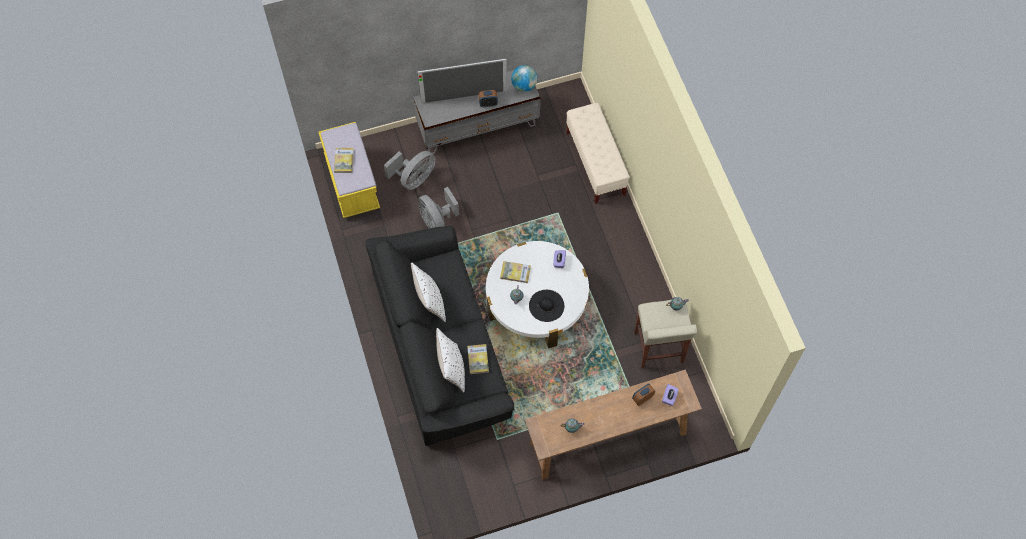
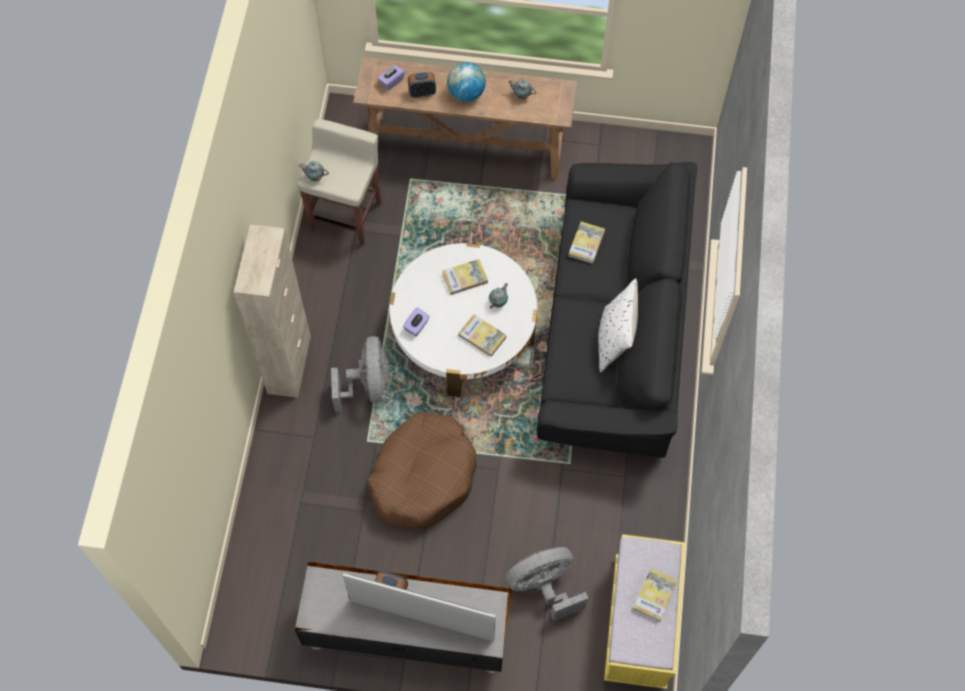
camera: 155 degrees left, 0 degrees up
grey fan [418,187,459,228] -> grey fan moved to [331,336,389,412]
white pillow [436,328,465,393] -> none
globe [511,65,538,92] -> globe moved to [447,62,486,102]
black hat [529,290,564,322] -> book [442,259,488,295]
beige bench [566,103,630,204] -> none
none -> beige cabinet [234,224,311,398]
none -> brown dog bed [367,412,477,529]

